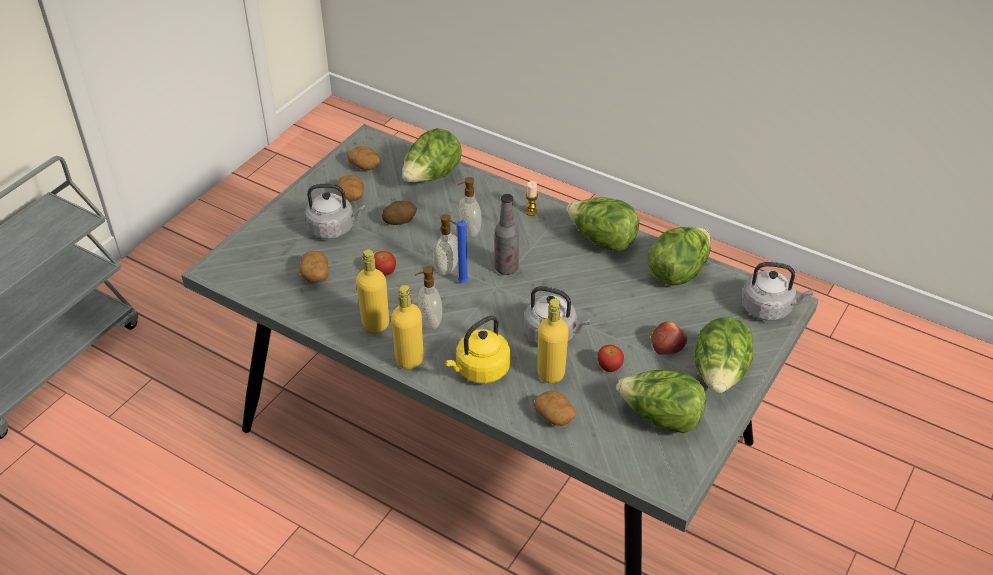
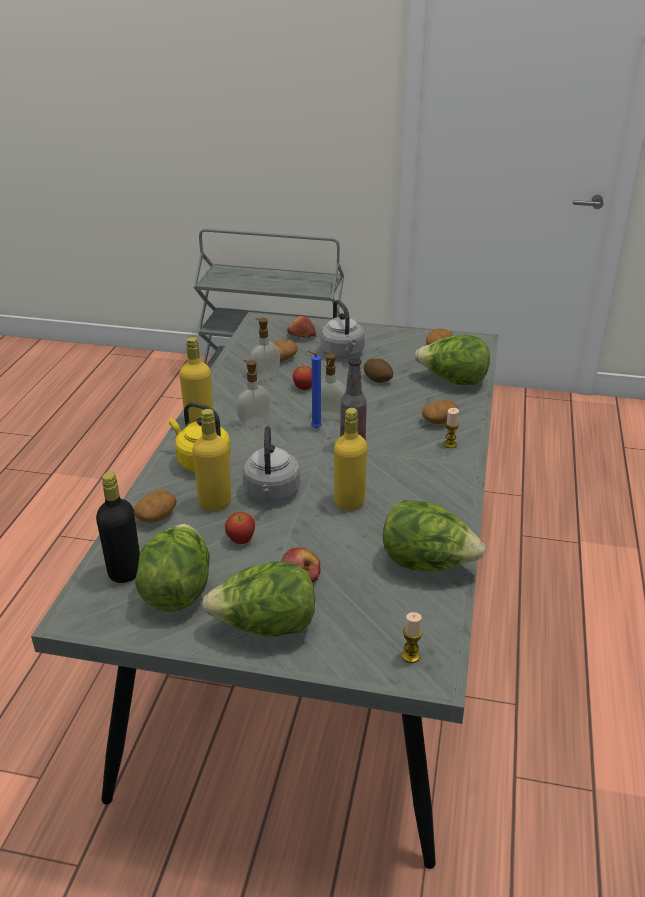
camera: 70 degrees right, 10 degrees down
potato [337,175,364,202] -> potato moved to [422,400,459,424]
yellow bottle [356,249,389,332] -> yellow bottle moved to [334,408,367,511]
soap dispenser [457,177,481,237] -> soap dispenser moved to [249,318,280,381]
lettuce [567,197,639,252] -> none
grey kettle [741,262,813,321] -> candle [402,612,422,663]
none -> black bottle [96,472,140,583]
none -> apple [287,316,316,338]

